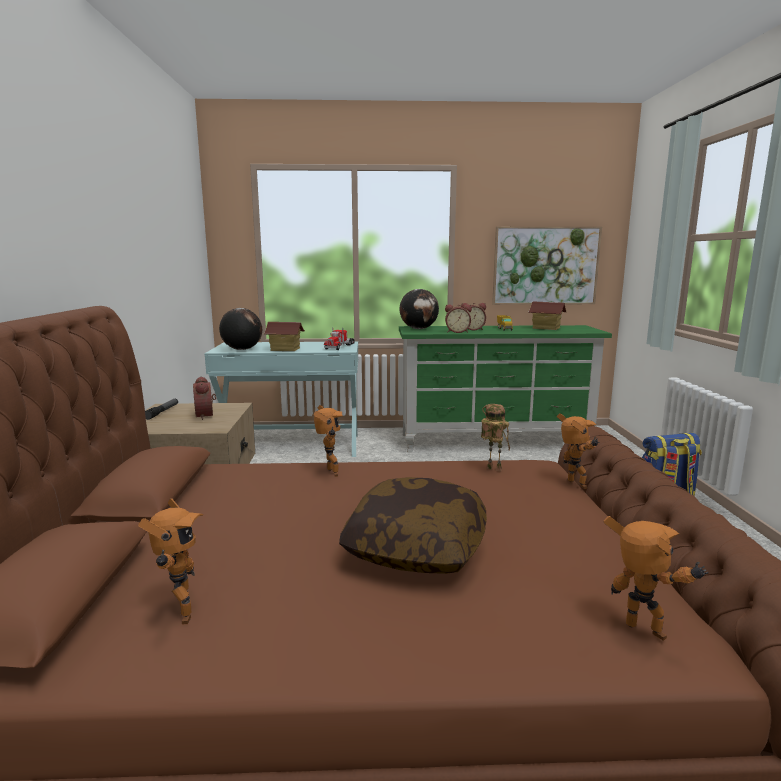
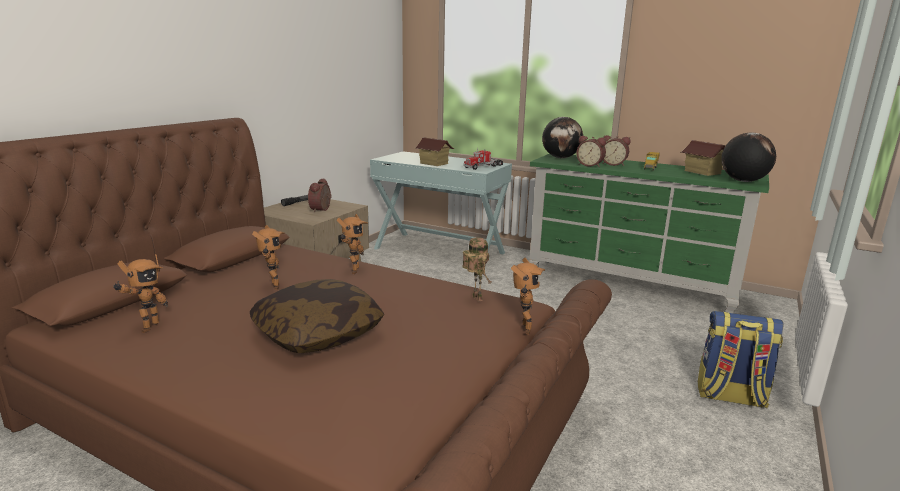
camera: 30 degrees right, 5 degrees up
globe [219,308,262,350] -> globe moved to [721,132,776,182]
picture [492,227,602,305] -> none
toy robot [604,516,708,641] -> toy robot moved to [252,225,285,290]

